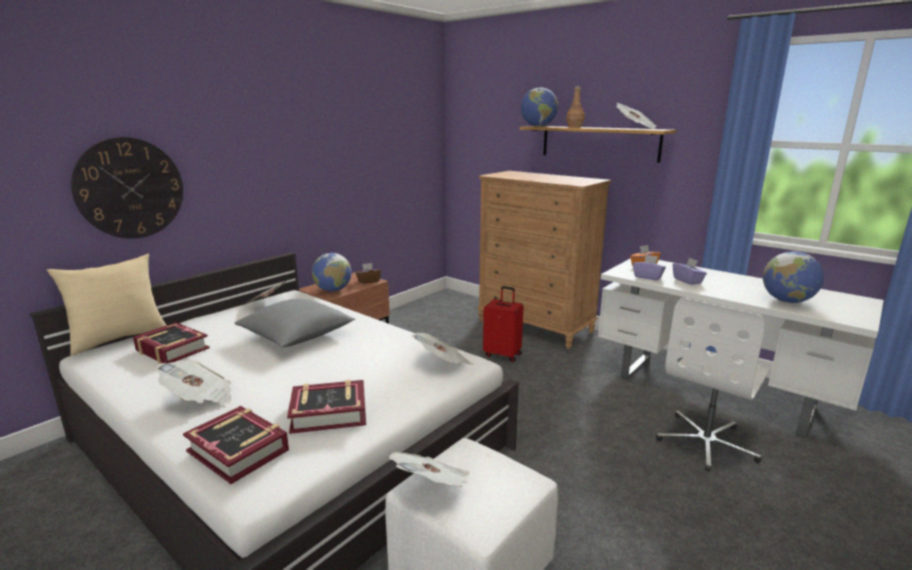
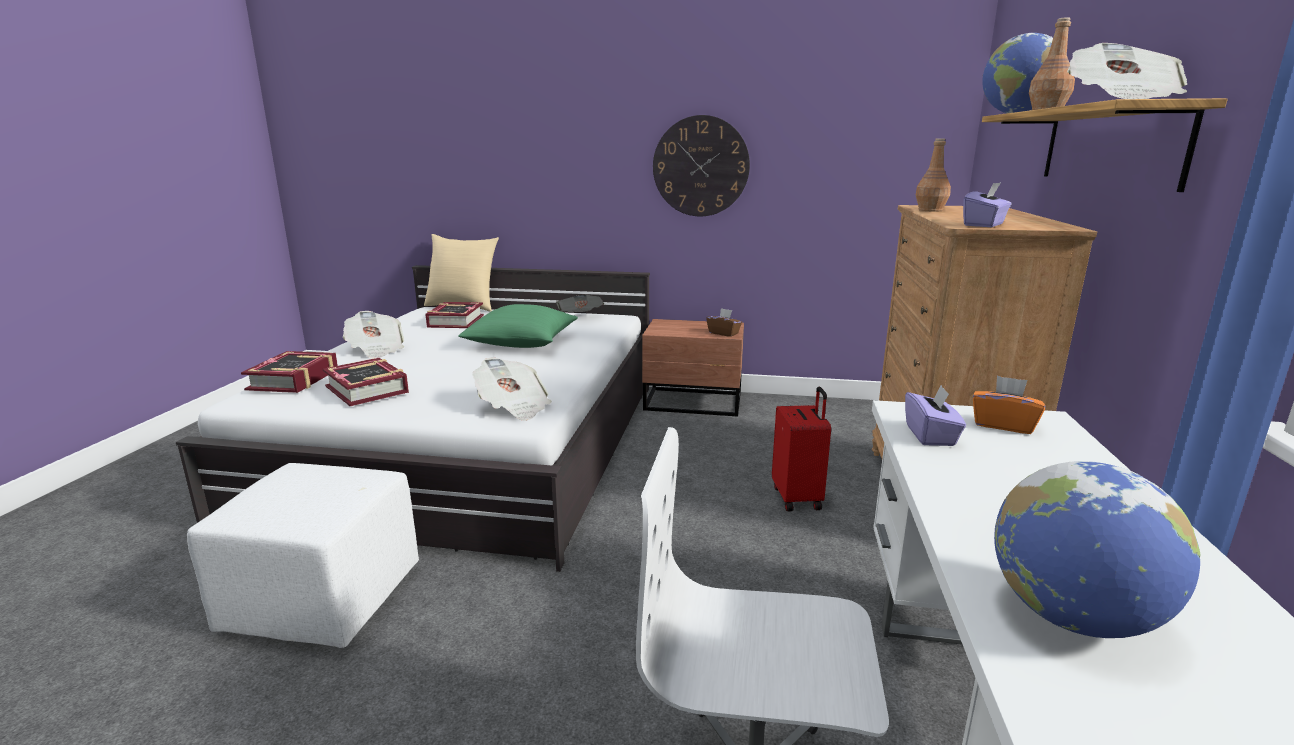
camera: 60 degrees right, 0 degrees up
wall clock [71,137,183,239] -> wall clock moved to [653,115,750,216]
grey pillow [234,299,355,347] -> green pillow [458,304,578,348]
globe [312,253,352,292] -> none
newspaper [389,452,470,487] -> none
purple tissue box [673,258,707,285] -> purple tissue box moved to [963,182,1011,227]
none -> brown bottle [916,138,951,211]

